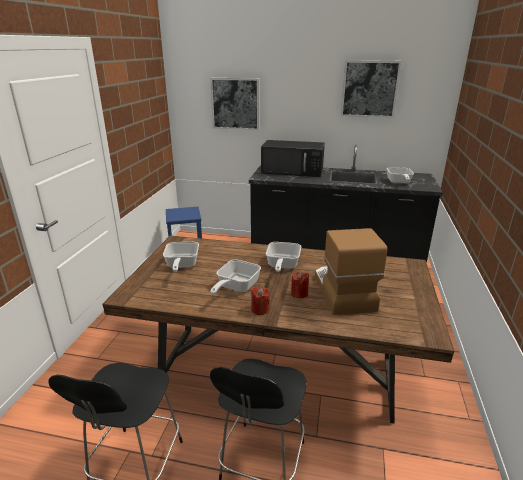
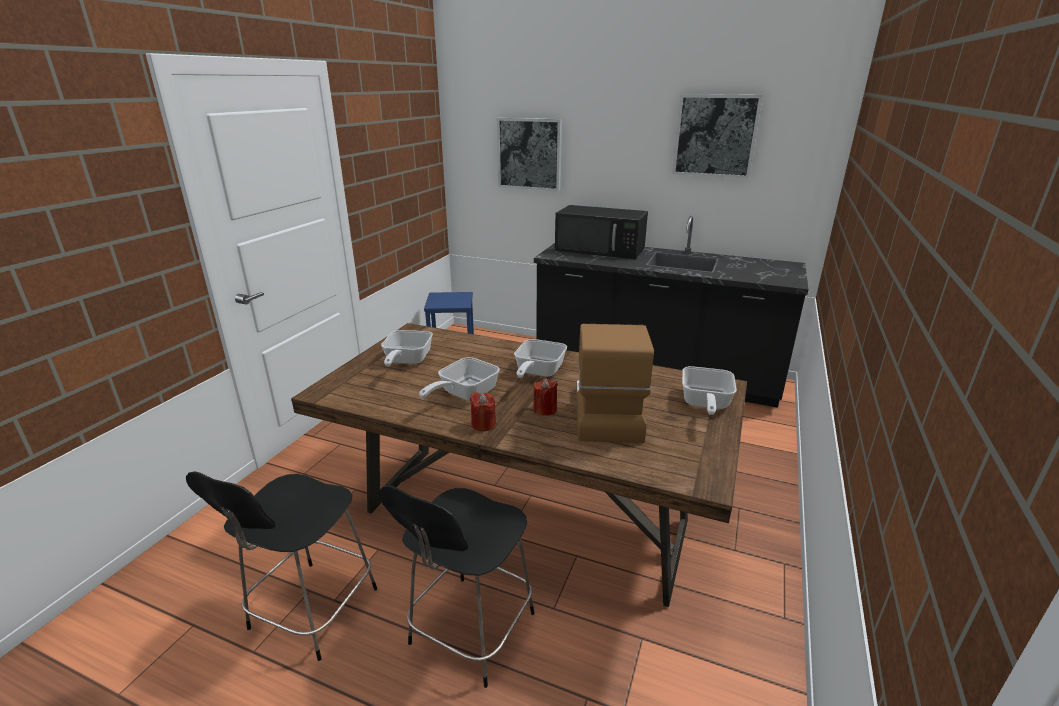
camera: 10 degrees right, 0 degrees up
frying pan [387,167,414,184] -> frying pan moved to [682,366,737,415]

